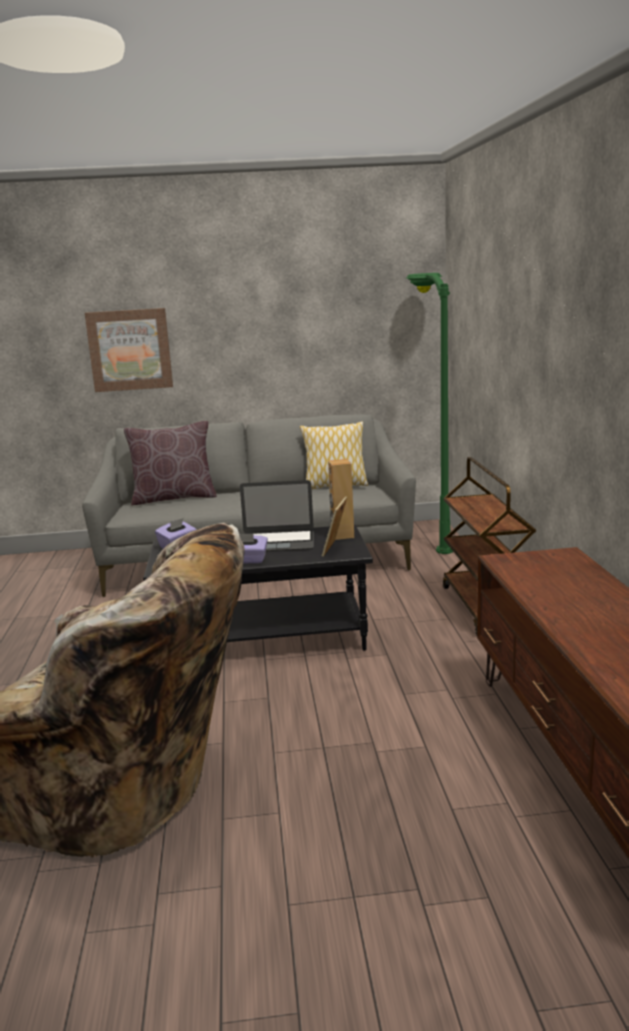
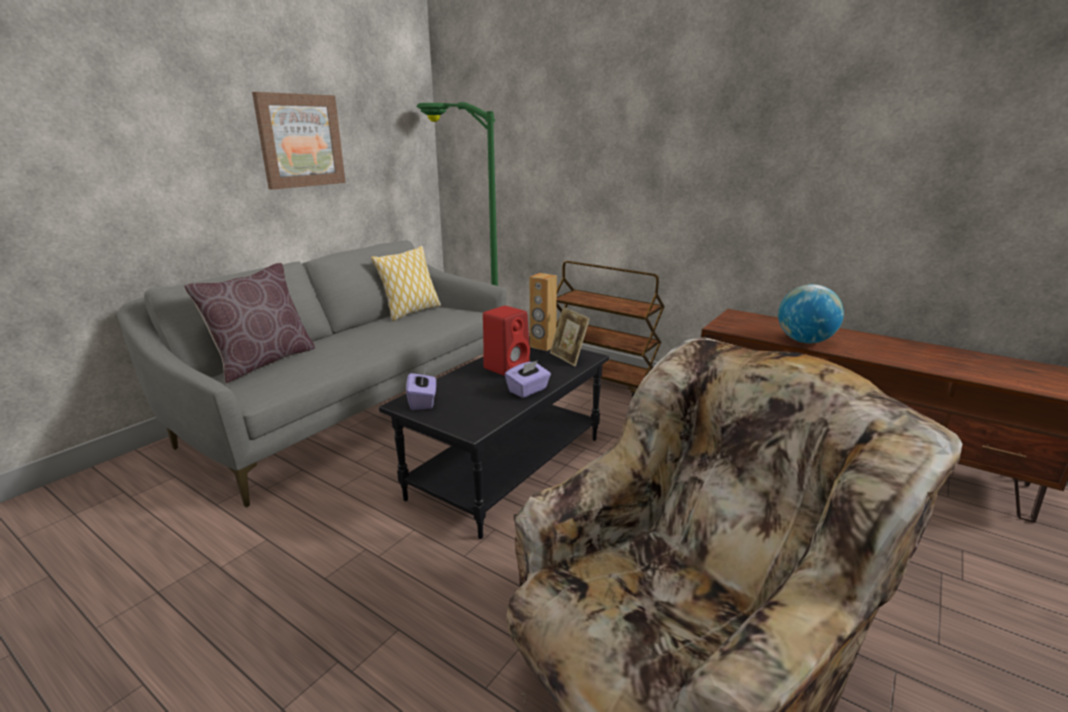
camera: 50 degrees left, 5 degrees up
picture [85,308,173,392] -> picture moved to [252,92,346,190]
laptop [240,480,314,551] -> red speaker [483,306,530,376]
none -> globe [778,284,844,343]

